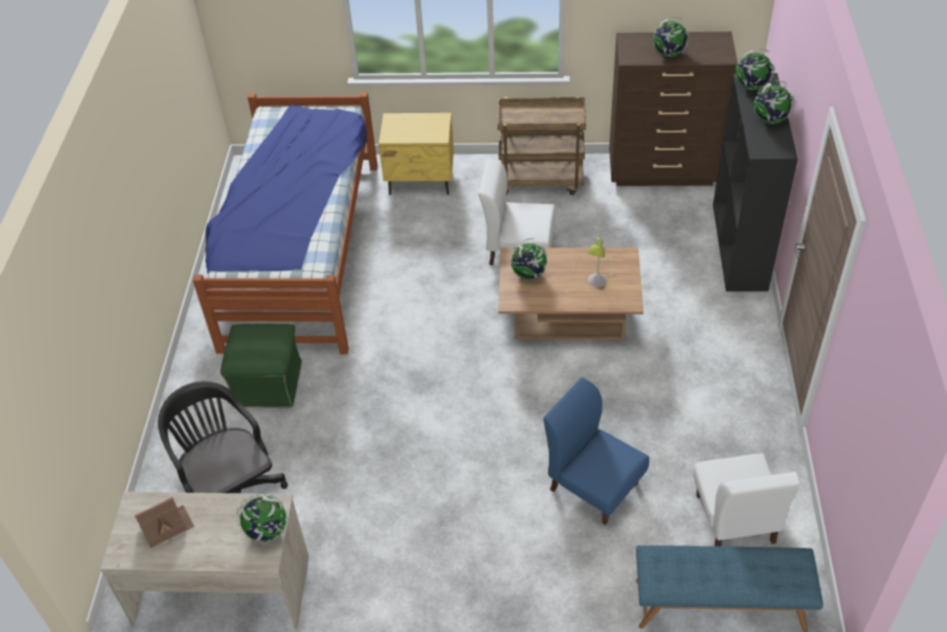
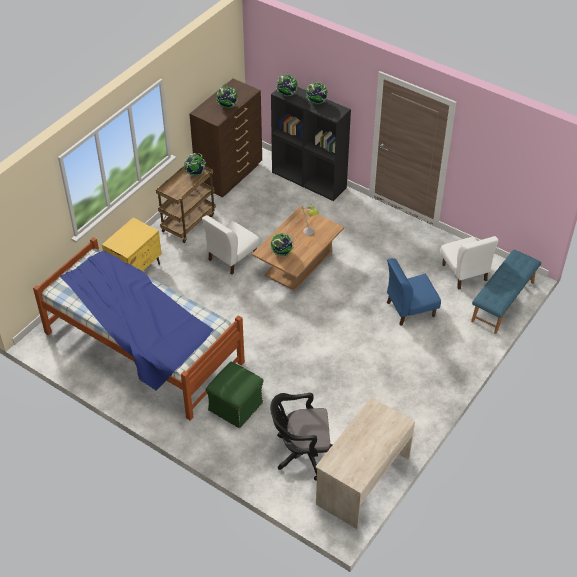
camera: 60 degrees left, 0 degrees up
toy house [134,496,194,548] -> none
globe [237,494,287,542] -> globe moved to [184,153,206,176]
white chair [693,453,800,546] -> white chair turned 45 degrees clockwise [440,236,499,289]

